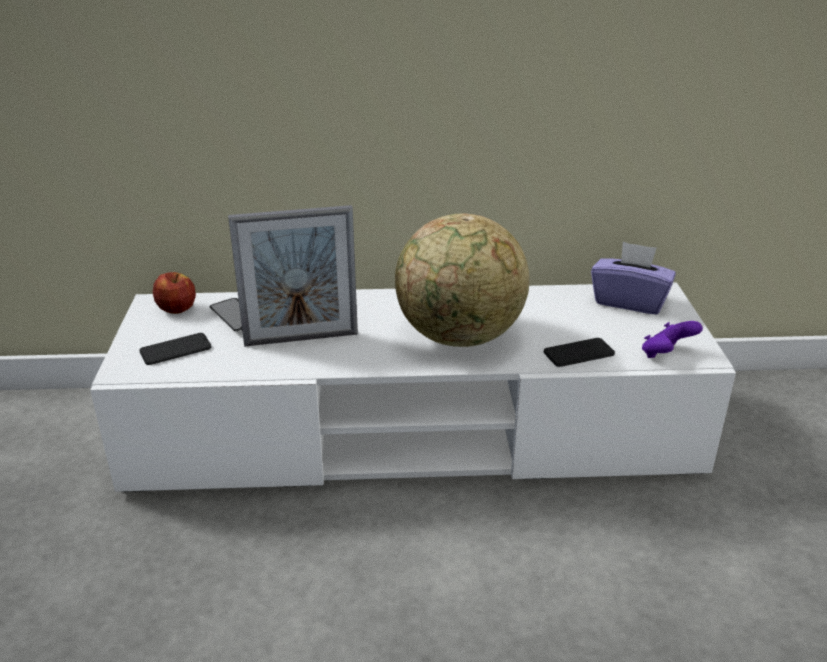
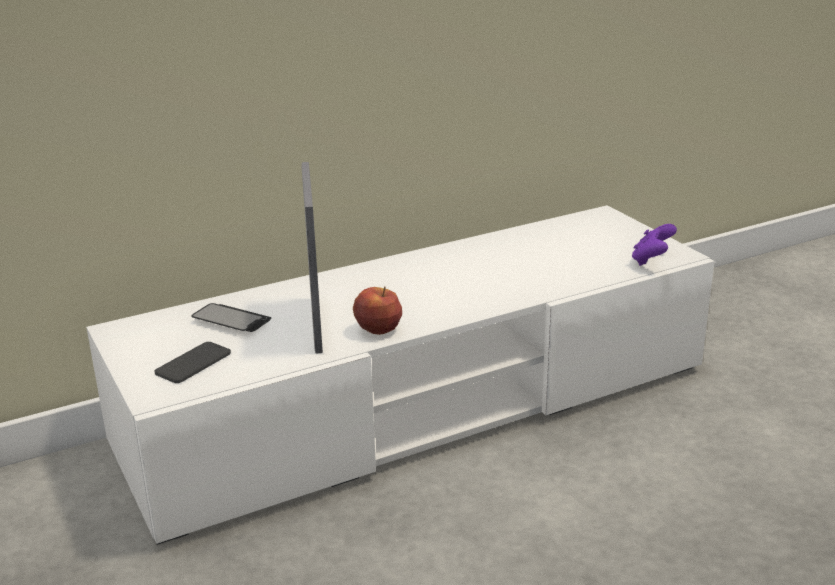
camera: 25 degrees left, 5 degrees down
apple [153,272,196,314] -> apple moved to [353,286,402,335]
picture frame [228,205,358,347] -> picture frame turned 120 degrees clockwise [302,162,323,353]
globe [395,214,530,347] -> none
phone [544,338,615,367] -> none
purple tissue box [591,241,676,315] -> none

